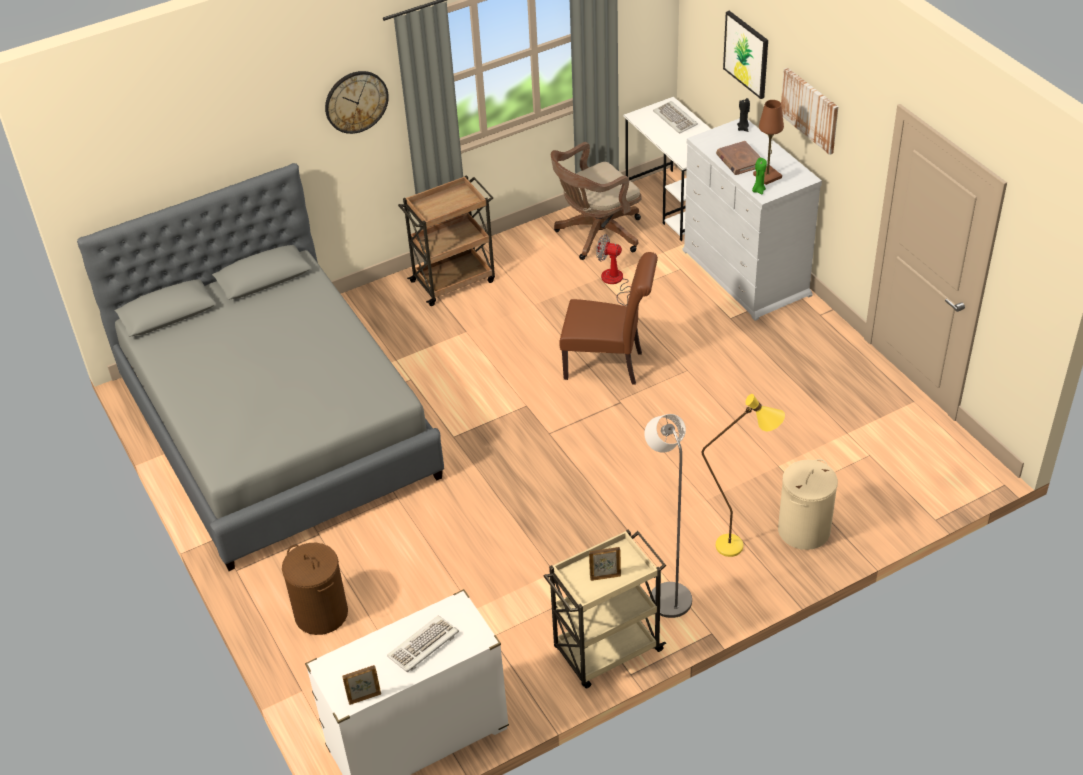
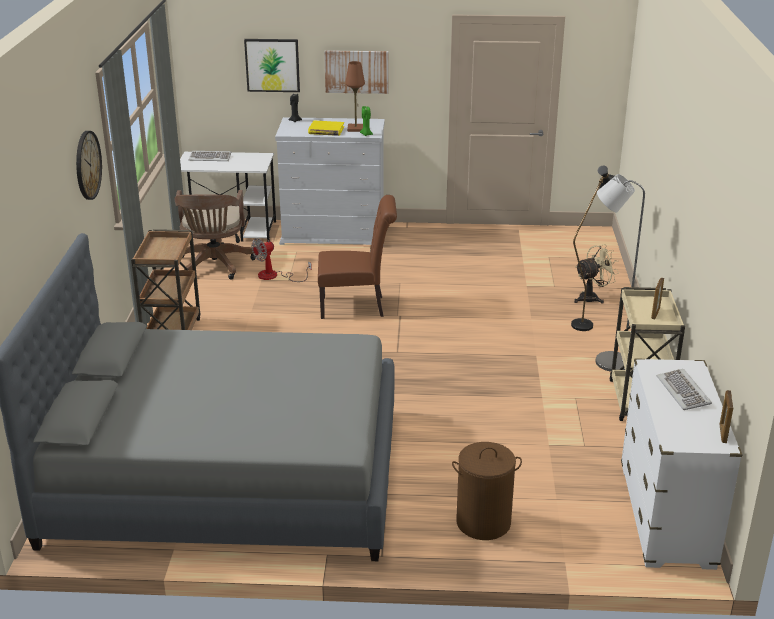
camera: 60 degrees left, 15 degrees down
brown chair [559,252,658,385] -> brown chair turned 45 degrees clockwise [318,195,397,319]
yellow floor lamp [702,394,785,557] -> black floor lamp [571,166,615,331]
brown book [716,141,761,175] -> yellow book [308,121,344,136]
beige laundry basket [778,459,838,550] -> beige fan [574,244,619,304]

